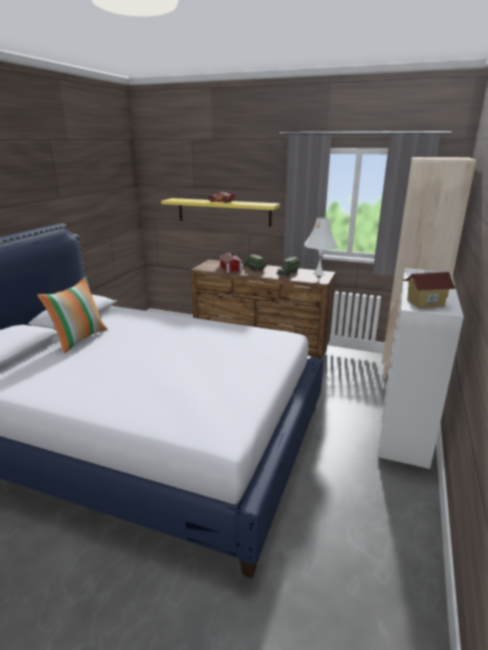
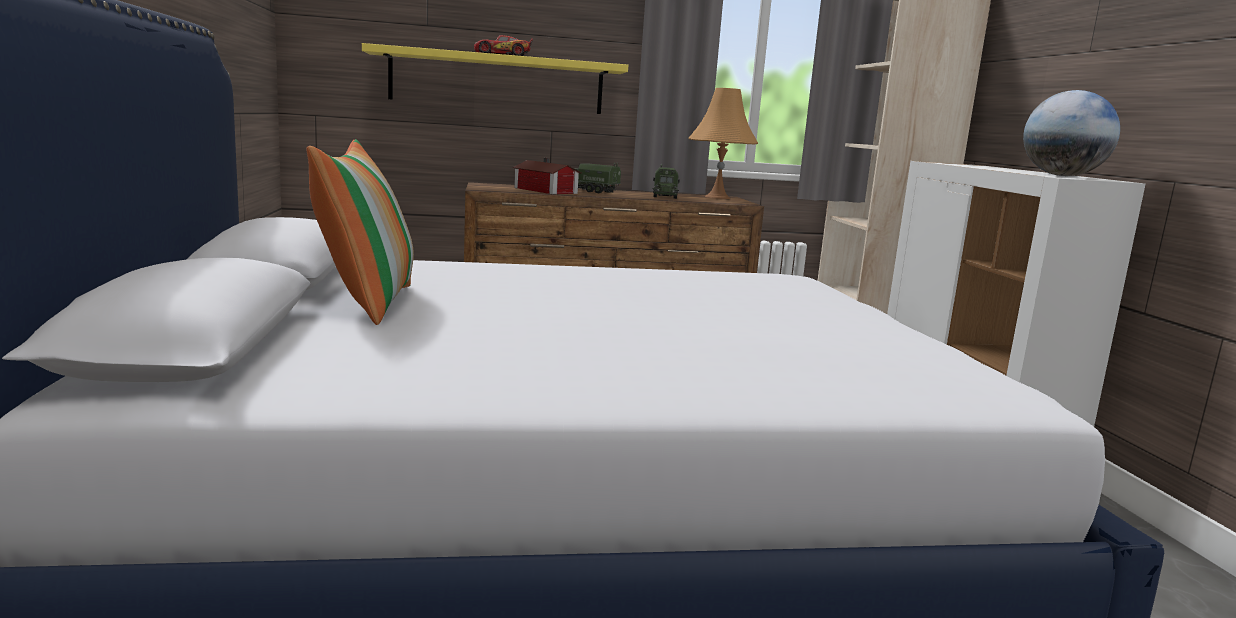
camera: 30 degrees left, 10 degrees down
white table lamp [304,217,338,276] -> orange table lamp [688,88,758,199]
toy house [403,272,457,308] -> globe [1023,90,1120,176]

